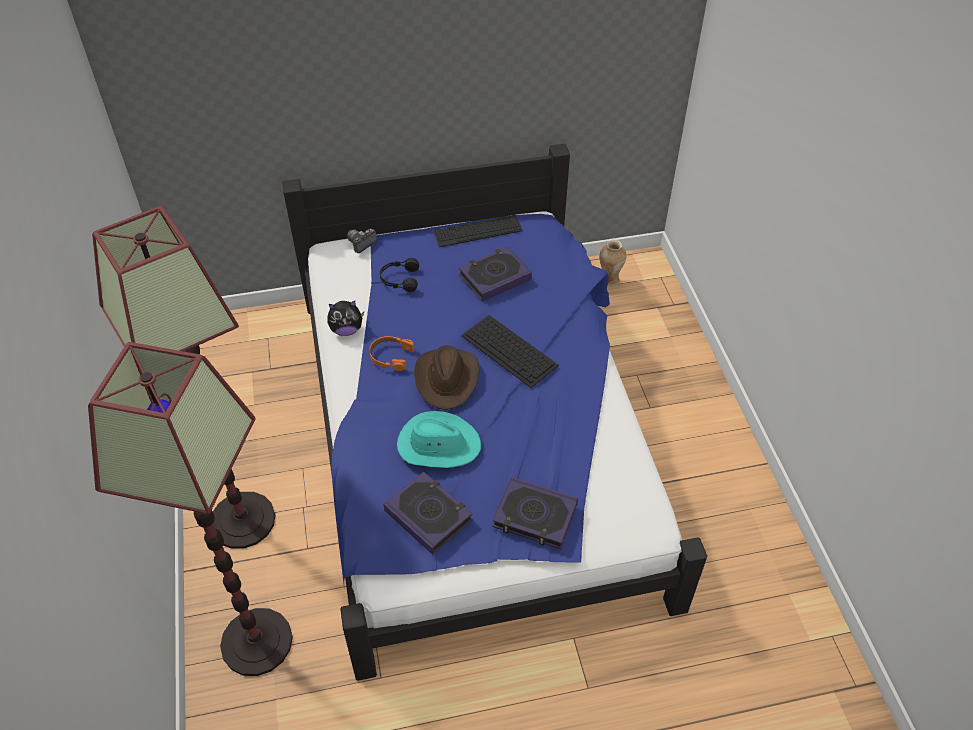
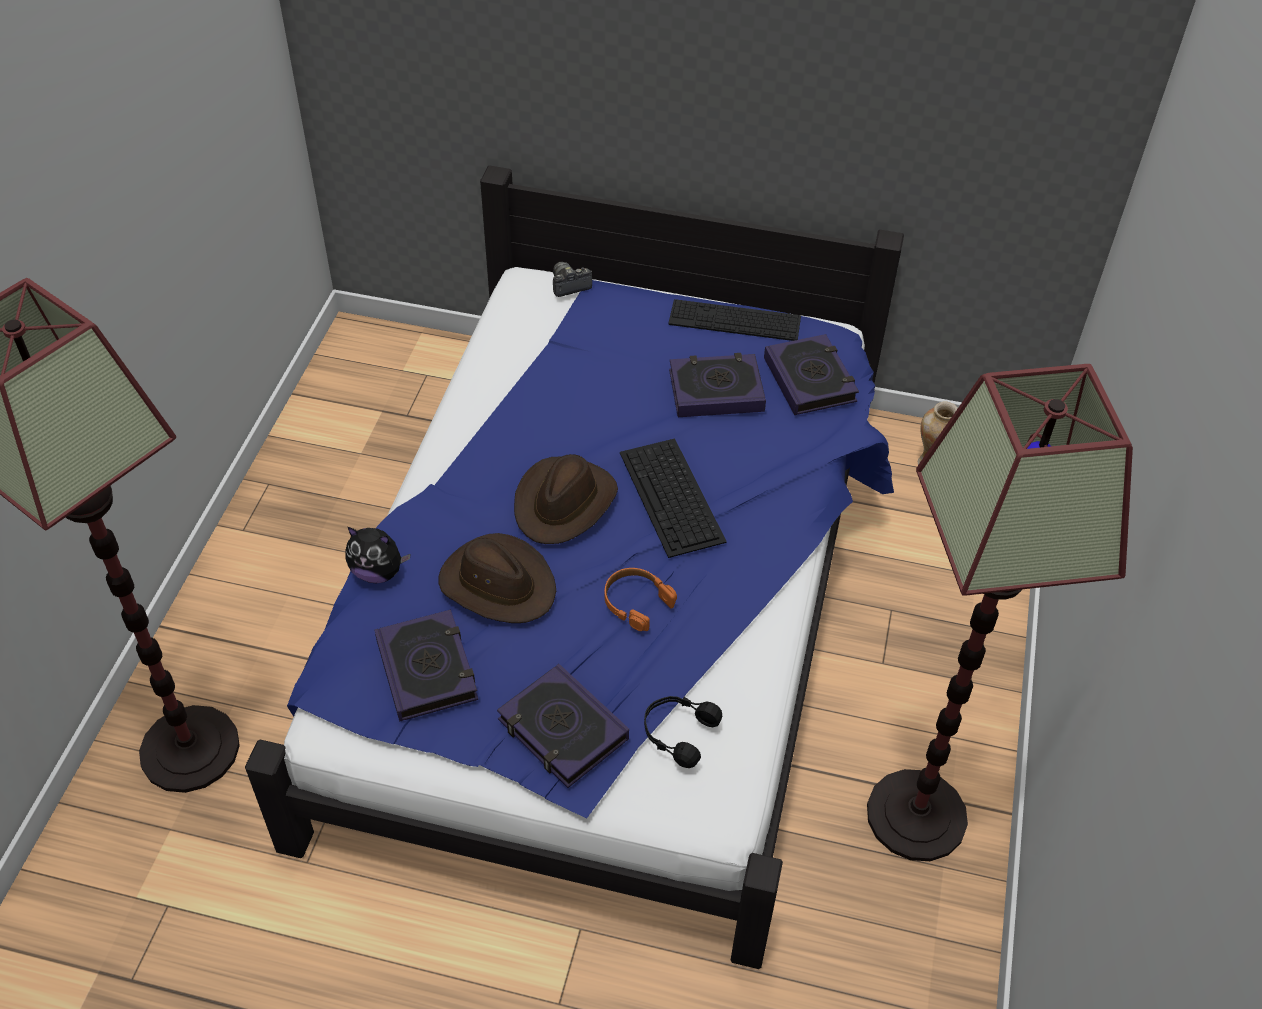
camera: 25 degrees right, 0 degrees up
floor lamp [92,206,275,549] -> floor lamp moved to [867,364,1133,861]
plush toy [327,301,364,336] -> plush toy moved to [345,527,410,583]
orange headphones [369,336,414,371] -> orange headphones moved to [605,568,677,631]
black headphones [380,258,419,292] -> black headphones moved to [644,696,722,768]
turquoise hat [397,411,481,468] -> brown hat [439,533,556,623]
none -> book [764,334,859,415]

